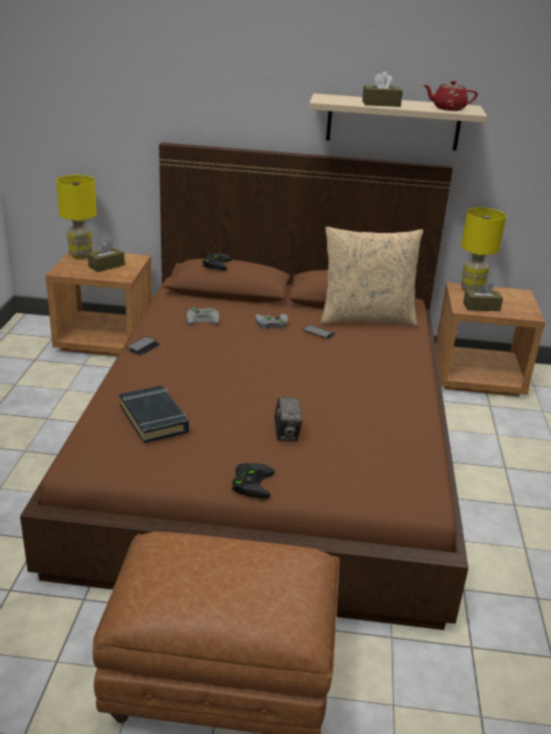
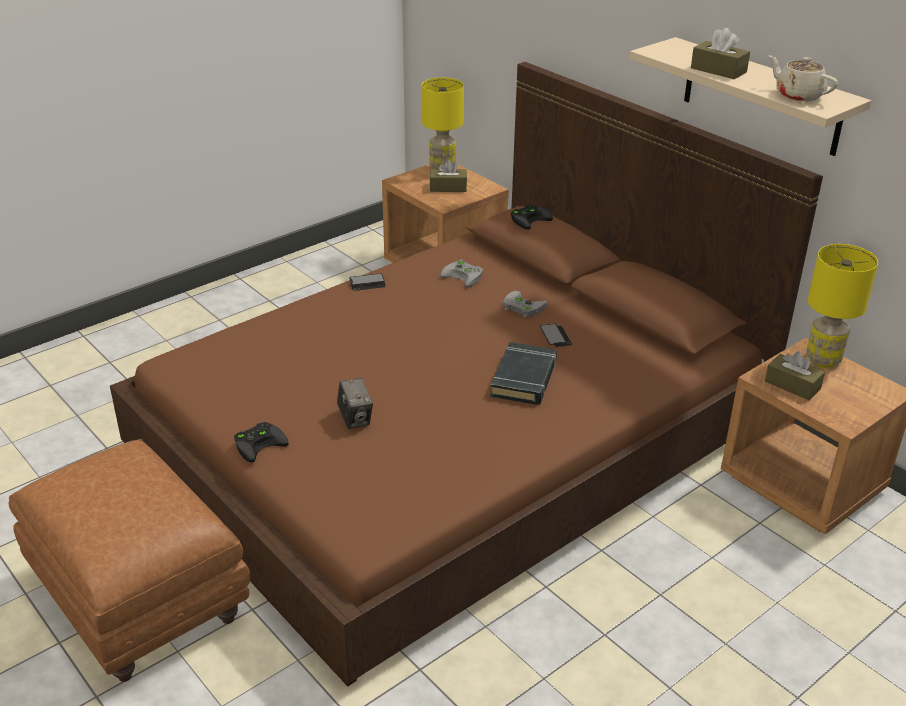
camera: 45 degrees right, 5 degrees up
black book [119,386,189,443] -> black book moved to [490,342,557,405]
camera [274,397,302,441] -> camera turned 60 degrees counterclockwise [337,378,373,429]
beige pillow [321,227,423,326] -> none
red teapot [424,81,478,111] -> beige teapot [768,55,838,102]

